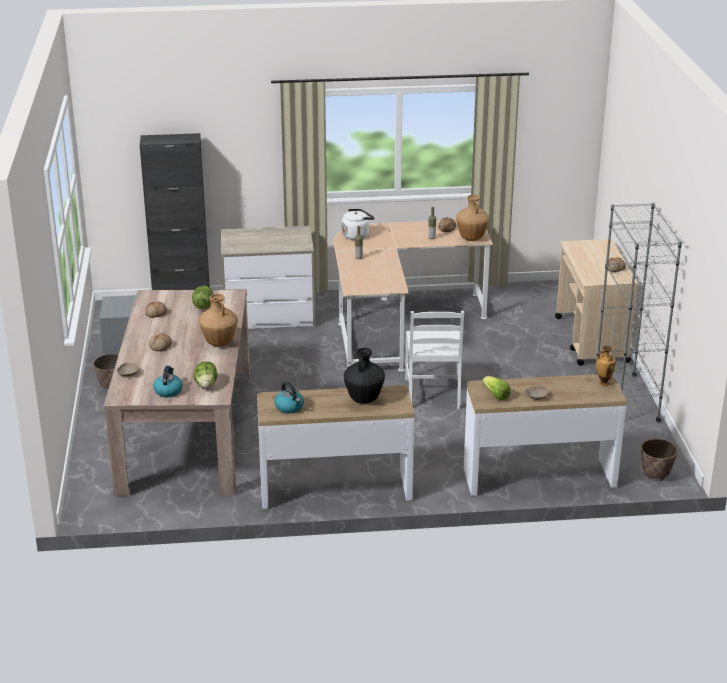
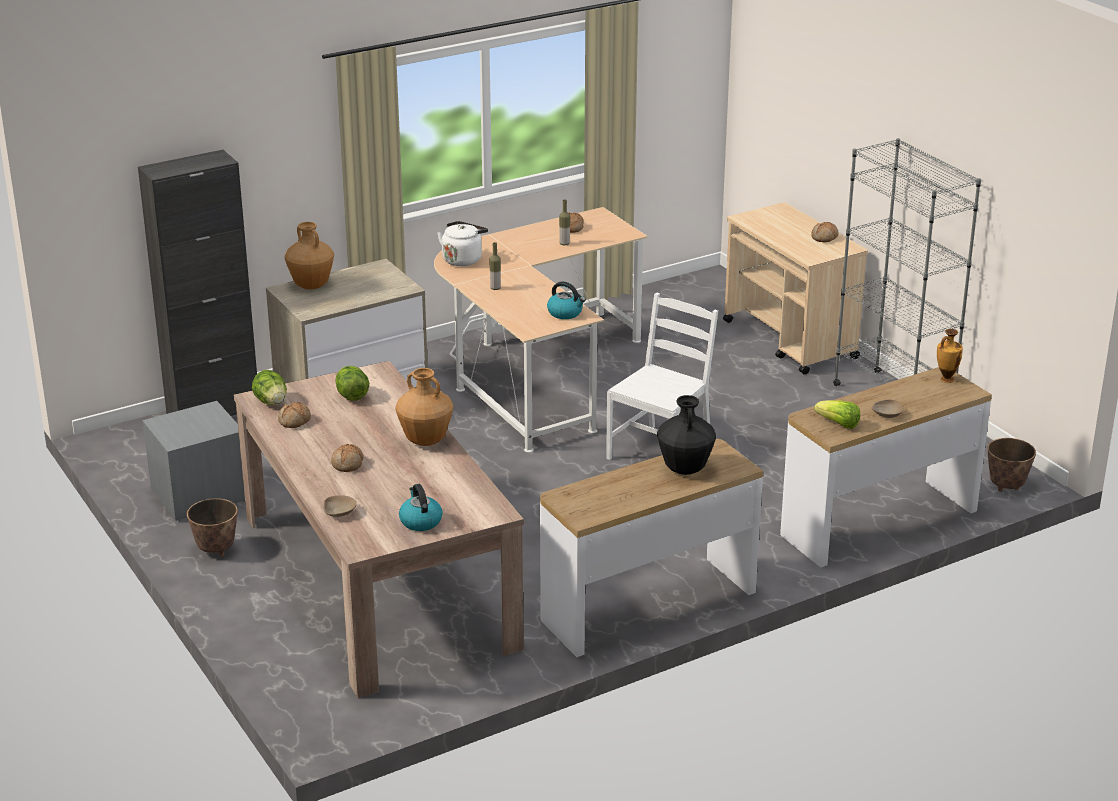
camera: 25 degrees left, 0 degrees up
lettuce [194,361,218,388] -> lettuce moved to [252,370,287,405]
kettle [275,382,304,413] -> kettle moved to [547,281,586,319]
white chair [405,311,464,409] -> white chair turned 120 degrees counterclockwise [606,292,718,460]
brown vase [456,195,489,241] -> brown vase moved to [285,222,334,289]

